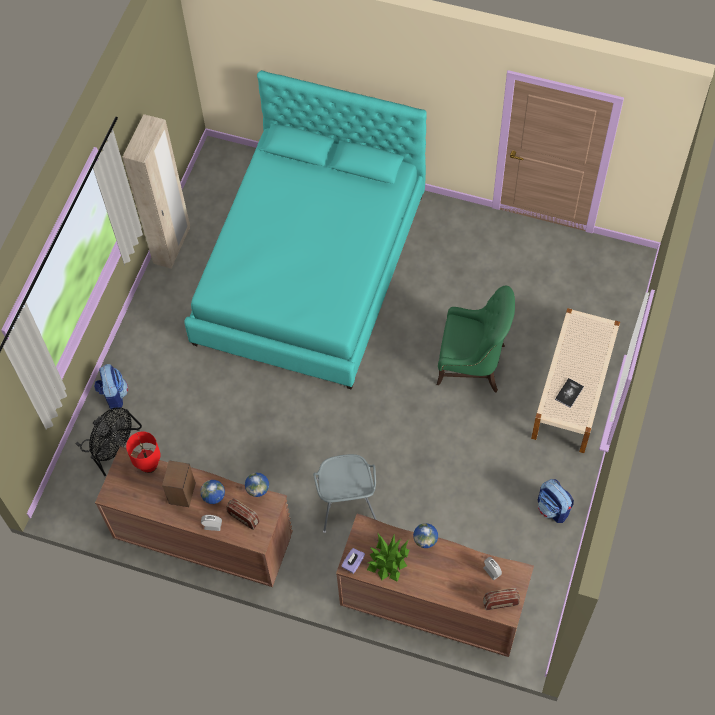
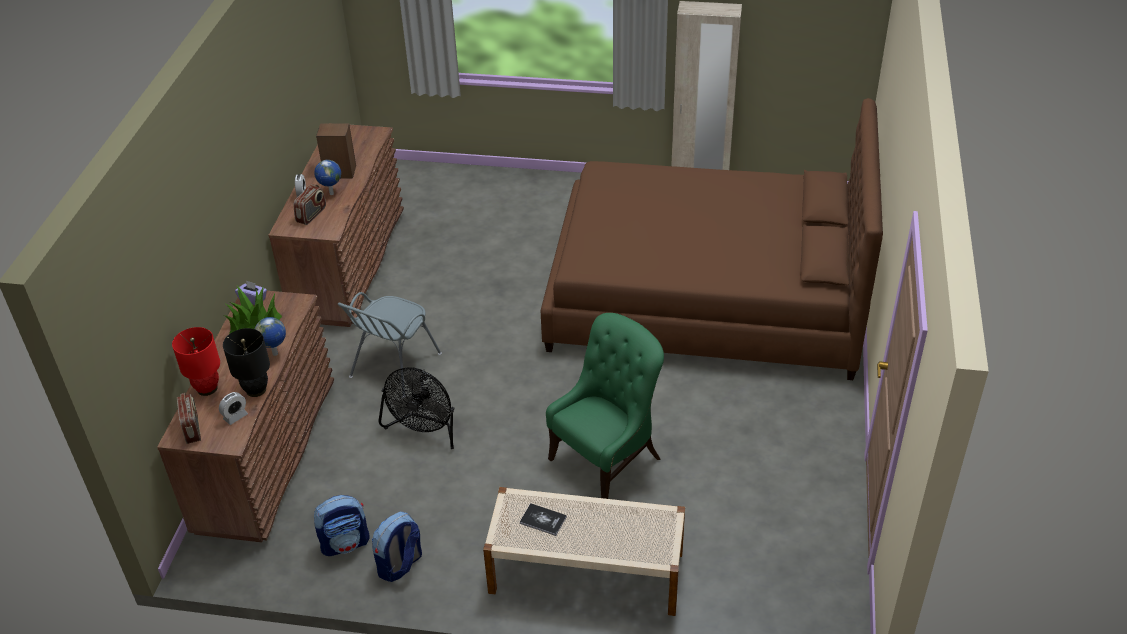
camera: 80 degrees right, 20 degrees down
black fan [76,407,142,476] -> black fan moved to [378,367,454,449]
backpack [94,364,128,409] -> backpack moved to [314,495,370,556]
red table lamp [126,432,161,473] -> red table lamp moved to [172,327,220,396]
turquoise bed [184,70,427,390] -> brown bed [541,98,883,380]
globe [245,473,269,497] -> none
grey chair [313,454,377,533] -> grey chair turned 45 degrees counterclockwise [338,292,442,397]
green chair [437,285,515,393] -> green chair turned 135 degrees counterclockwise [546,313,664,499]
none -> black table lamp [223,328,270,397]

